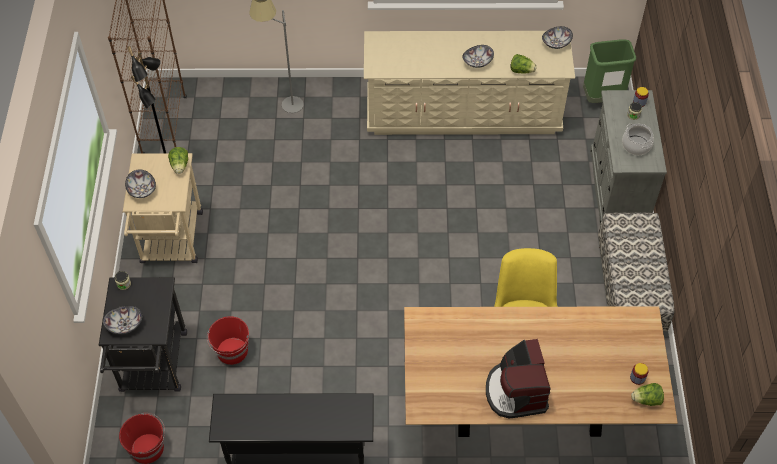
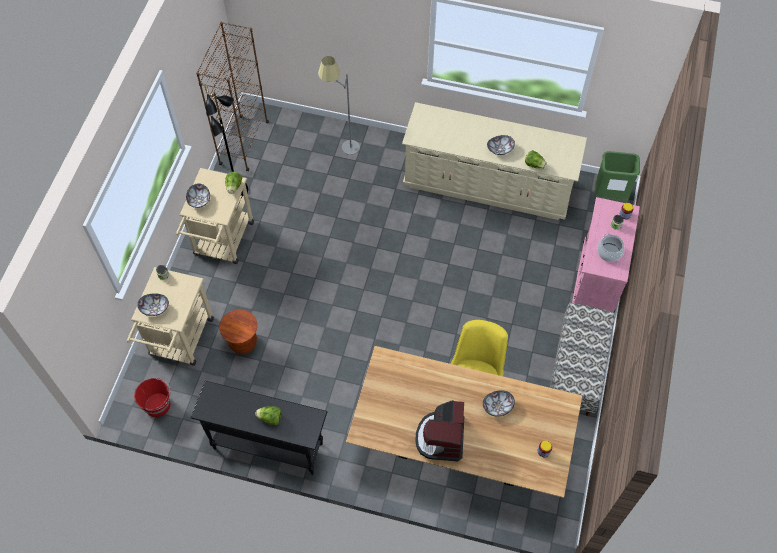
camera: 15 degrees right, 5 degrees up
black cart [99,277,187,392] -> beige cart [127,267,214,366]
red bucket [207,316,249,365] -> brown stool [219,309,257,354]
bowl [542,26,573,49] -> bowl moved to [483,390,515,417]
grey cabinet [590,90,667,225] -> pink cabinet [572,197,640,312]
lettuce [631,383,664,406] -> lettuce moved to [255,406,281,425]

